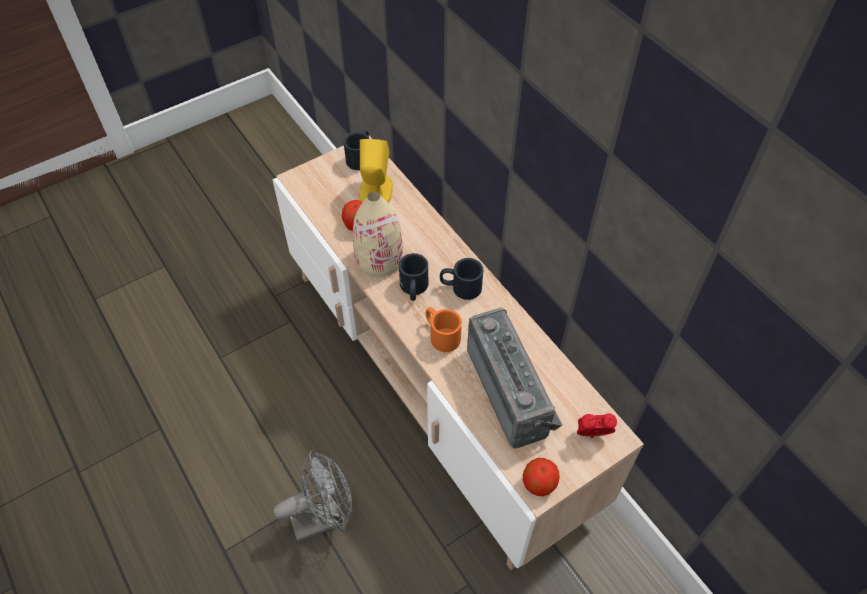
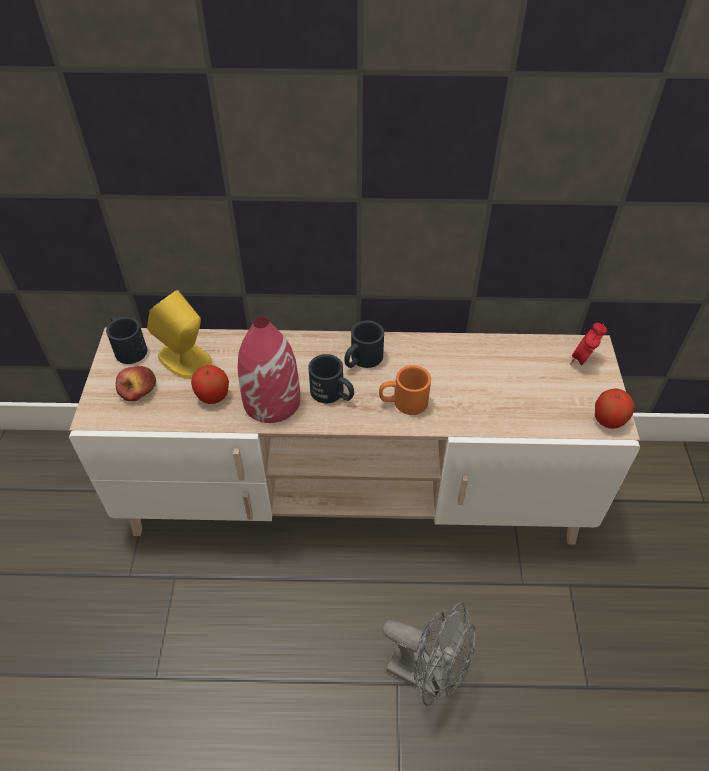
camera: 55 degrees left, 5 degrees down
grey fan [273,450,352,542] -> grey fan turned 105 degrees clockwise [382,602,475,706]
beige vase [353,192,403,277] -> red vase [238,317,300,423]
radio [467,308,562,448] -> none
none -> apple [116,366,156,401]

